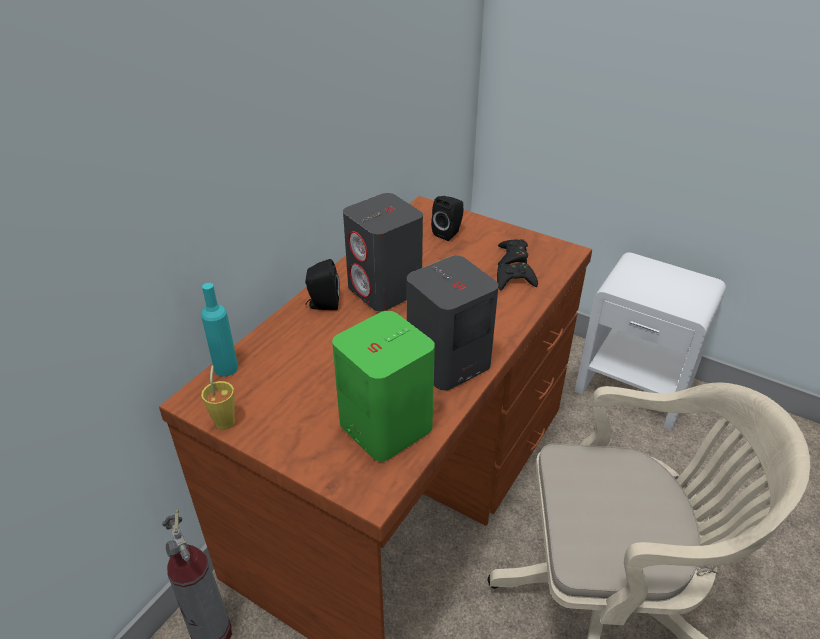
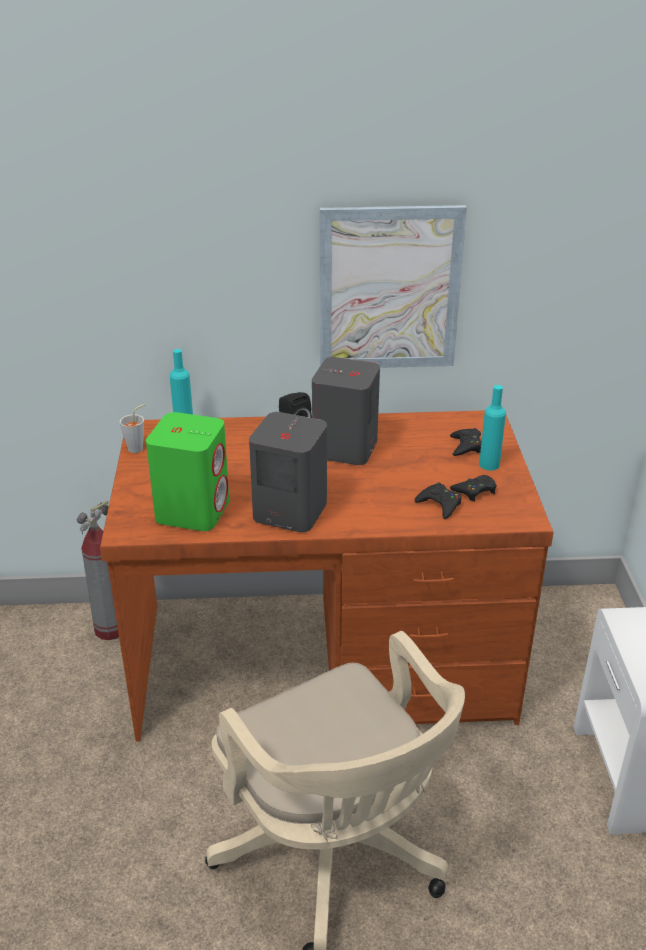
camera: 55 degrees right, 5 degrees down
yellow cup [201,365,235,430] -> grey cup [120,404,146,453]
black speaker [431,196,464,241] -> black game controller [450,428,482,456]
none -> picture [320,205,467,368]
none -> turquoise bottle [479,385,506,471]

